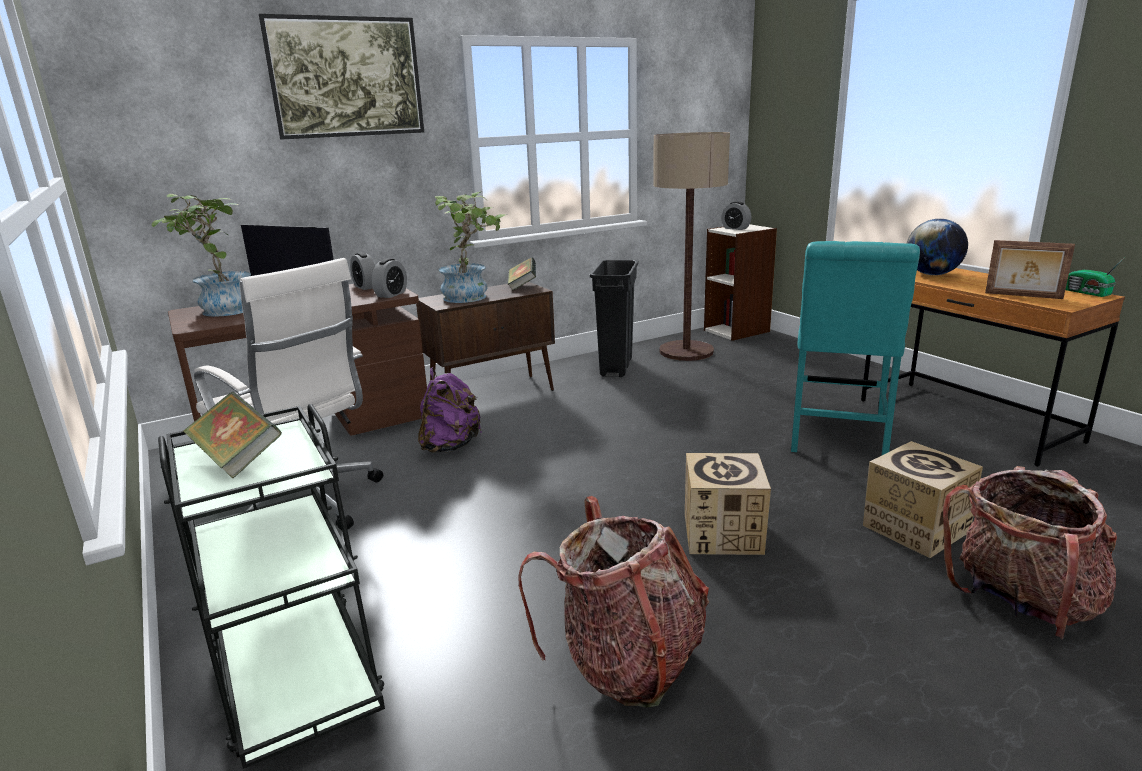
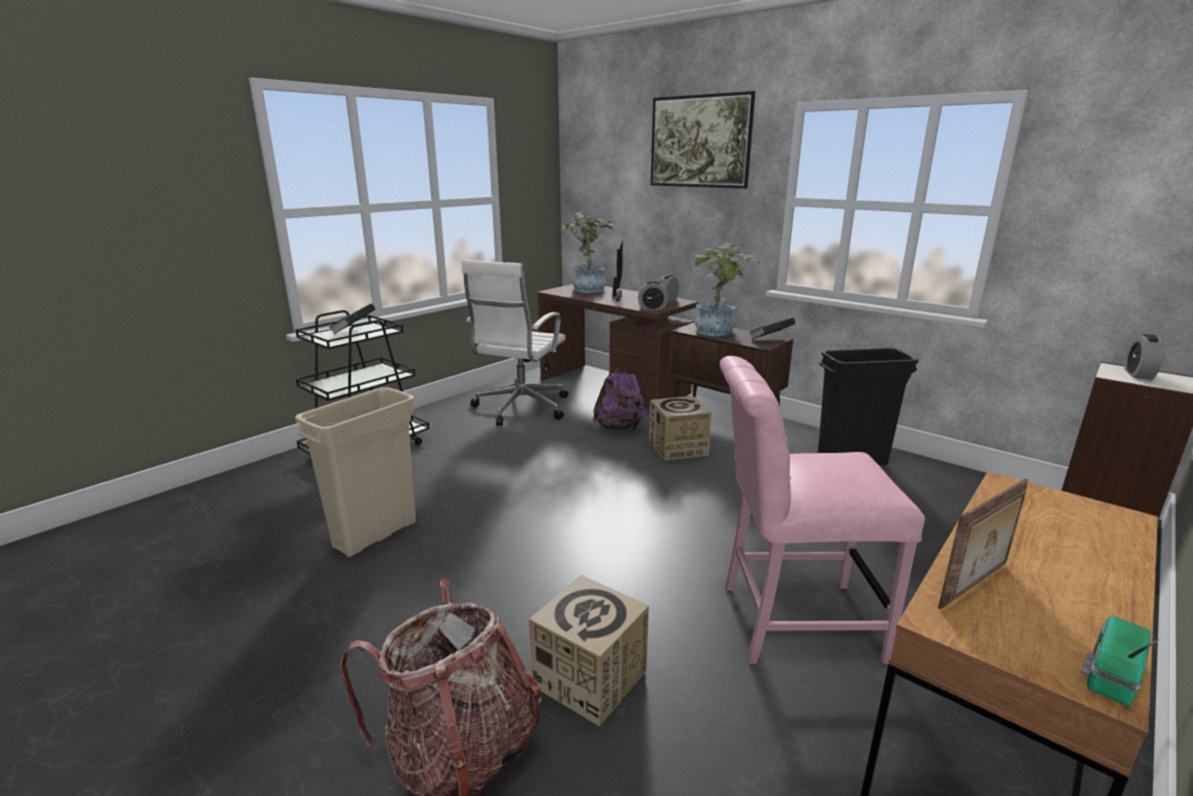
camera: 70 degrees right, 0 degrees up
backpack [518,496,709,708] -> beige trash can [295,387,416,557]
floor lamp [653,132,730,361] -> none
cardboard box [685,453,771,555] -> cardboard box moved to [649,396,712,461]
turquoise chair [791,241,920,456] -> pink chair [720,356,925,664]
globe [907,219,968,275] -> none
picture frame [985,240,1075,299] -> picture frame turned 135 degrees counterclockwise [938,479,1028,610]

